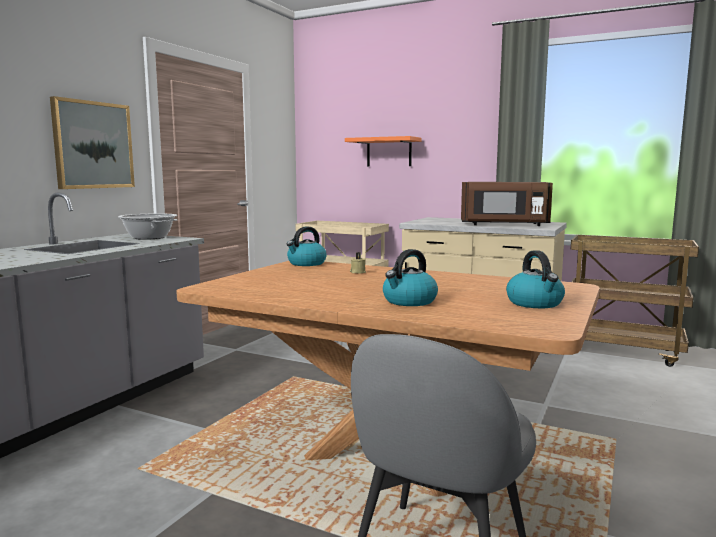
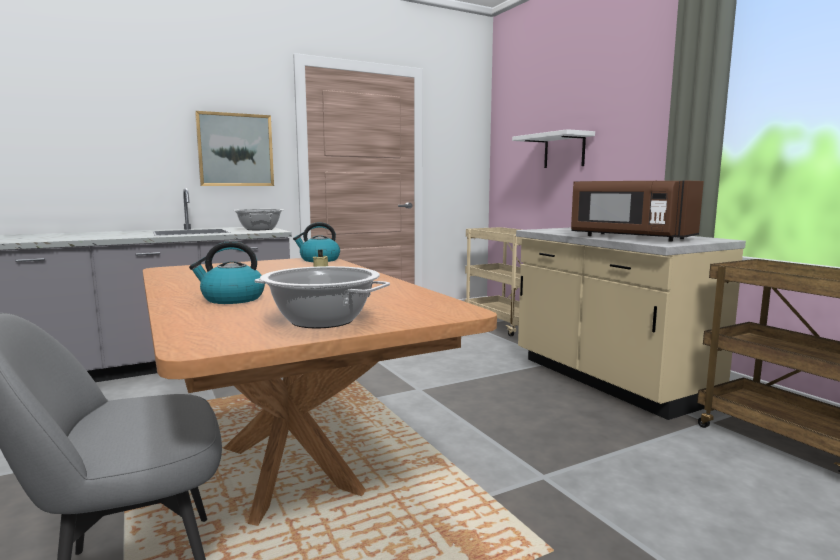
camera: 35 degrees right, 0 degrees up
orange shelf [345,136,422,166] -> white shelf [512,129,595,168]
kettle [506,250,565,308] -> cooking pot [254,266,390,328]

